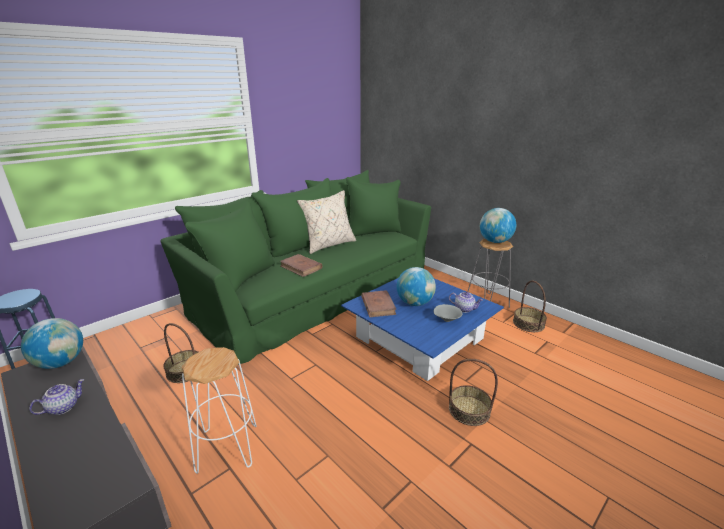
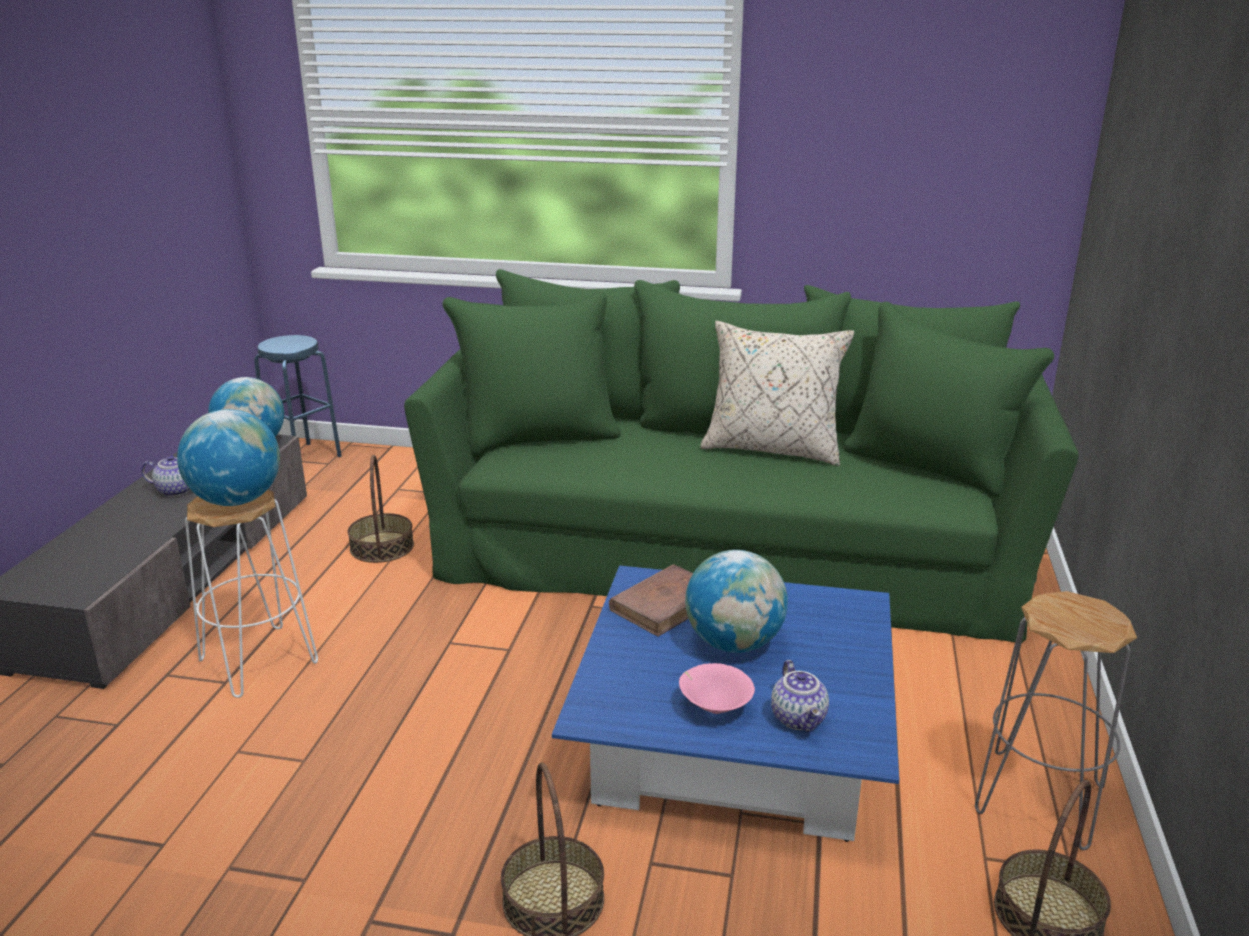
camera: 55 degrees right, 0 degrees up
brown book [280,254,322,277] -> none
grey bowl [434,304,463,322] -> pink bowl [679,663,755,714]
globe [480,208,516,243] -> globe moved to [177,409,280,506]

